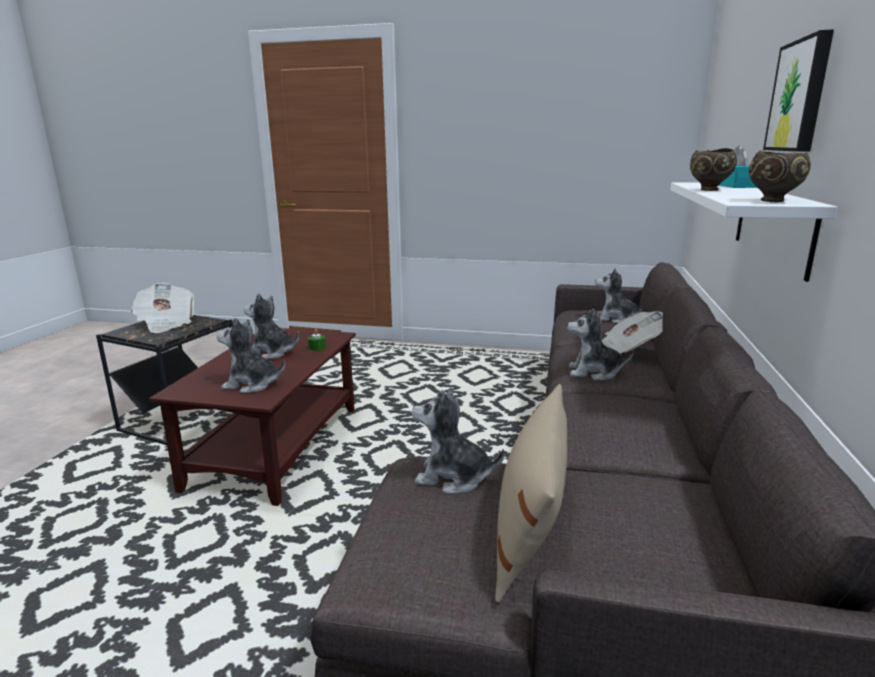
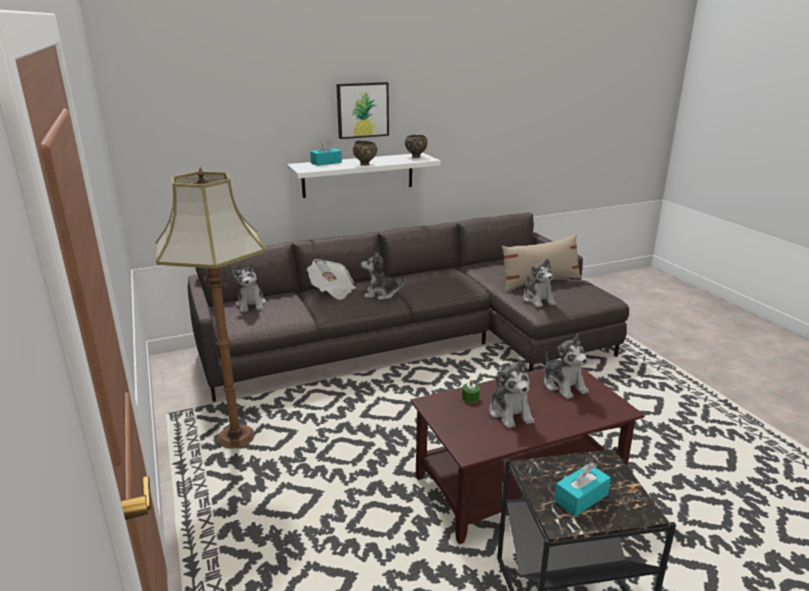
camera: 125 degrees left, 5 degrees up
newspaper [131,283,195,333] -> turquoise tissue box [554,462,611,516]
plush toy [567,308,634,380] -> plush toy turned 120 degrees clockwise [361,253,405,300]
none -> floor lamp [156,167,266,449]

